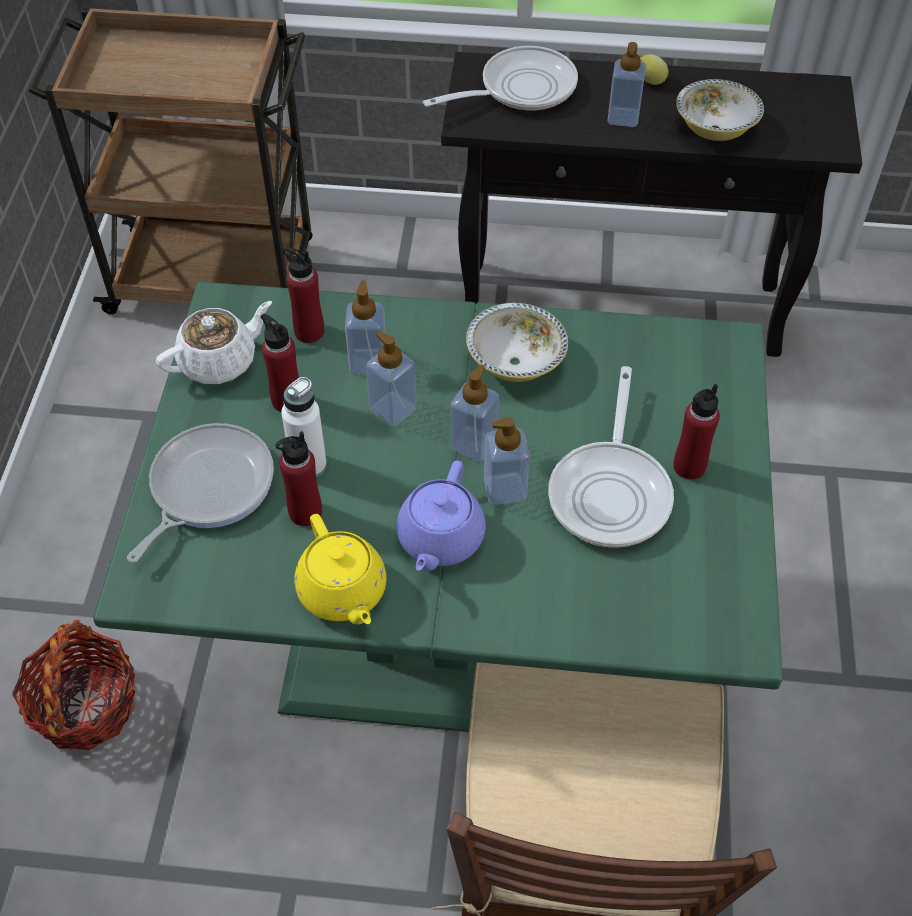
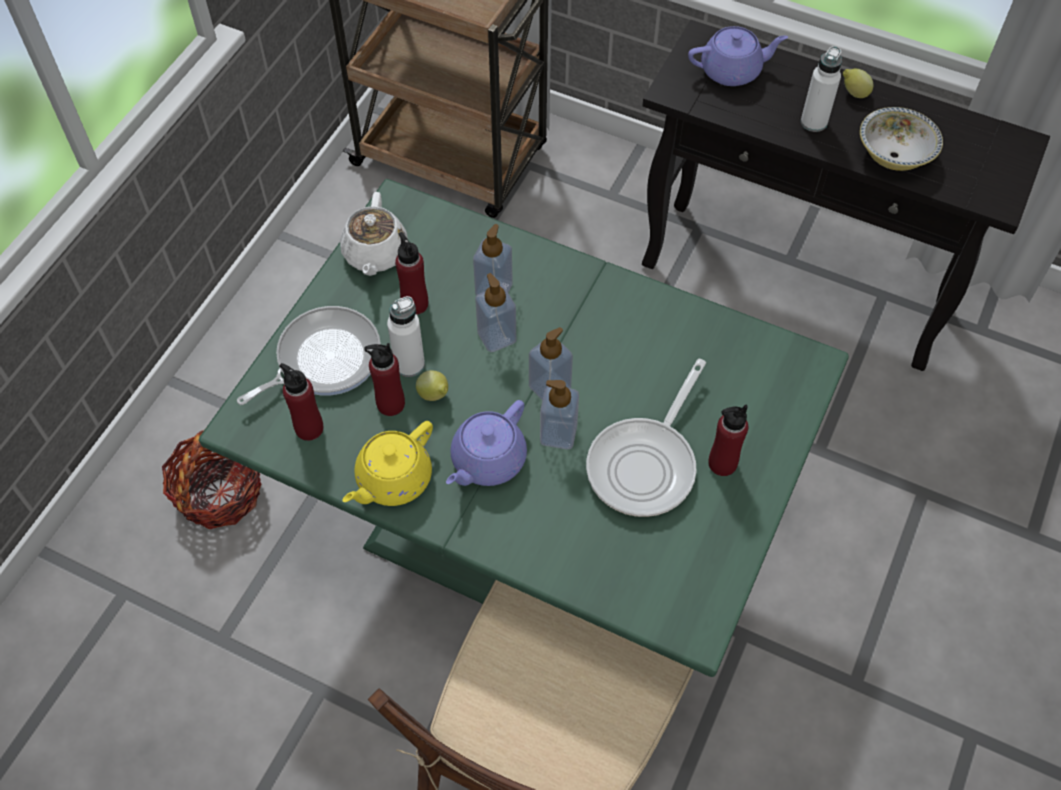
camera: 20 degrees right, 5 degrees up
white teapot [156,301,272,384] -> white teapot turned 105 degrees clockwise [340,192,408,276]
red bottle [282,247,324,343] -> red bottle moved to [279,363,324,441]
yellow teapot [294,514,386,625] -> yellow teapot turned 45 degrees clockwise [343,421,433,506]
frying pan [423,46,578,110] -> purple teapot [688,26,788,86]
bowl [466,303,568,382] -> none
soap dispenser [607,42,646,127] -> white bottle [801,46,842,132]
none -> lemon [416,370,448,401]

